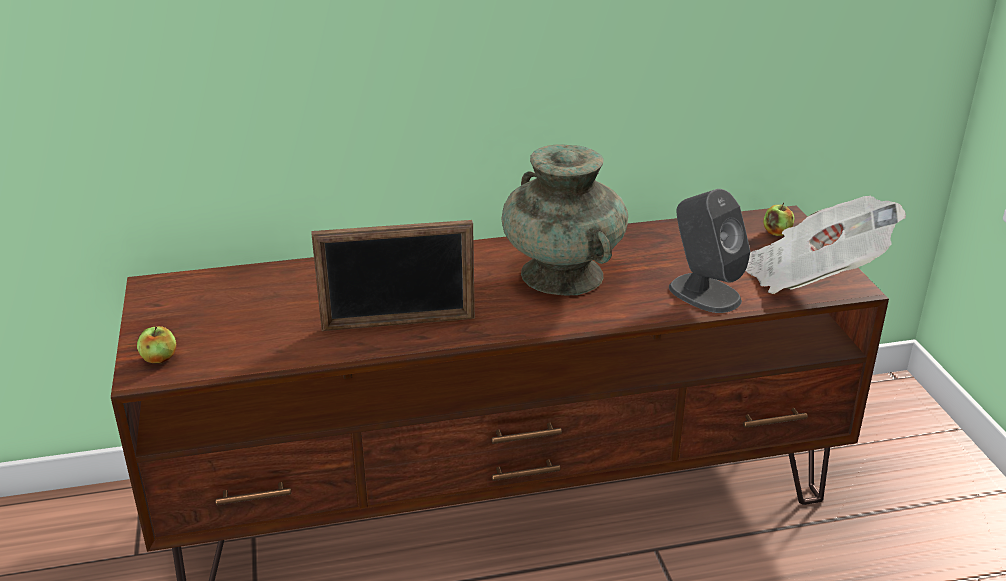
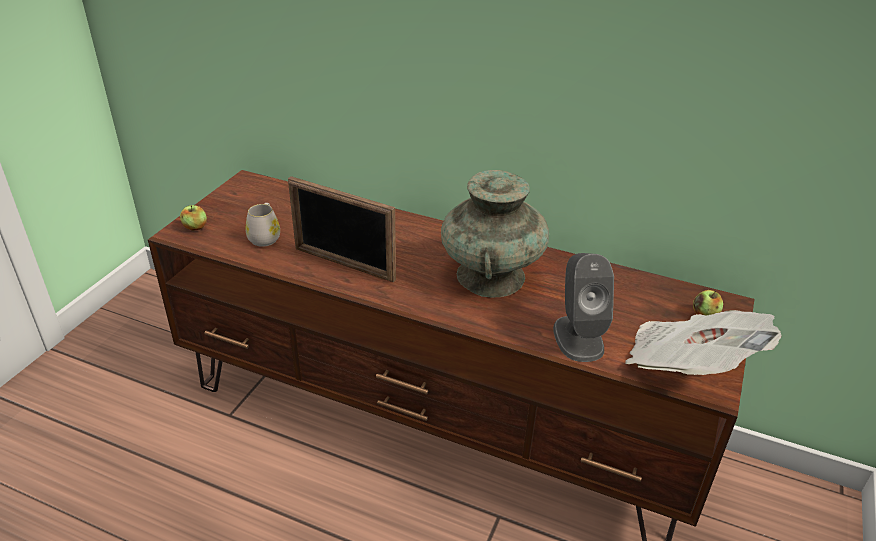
camera: 35 degrees right, 5 degrees up
none -> white mug [245,203,280,247]

